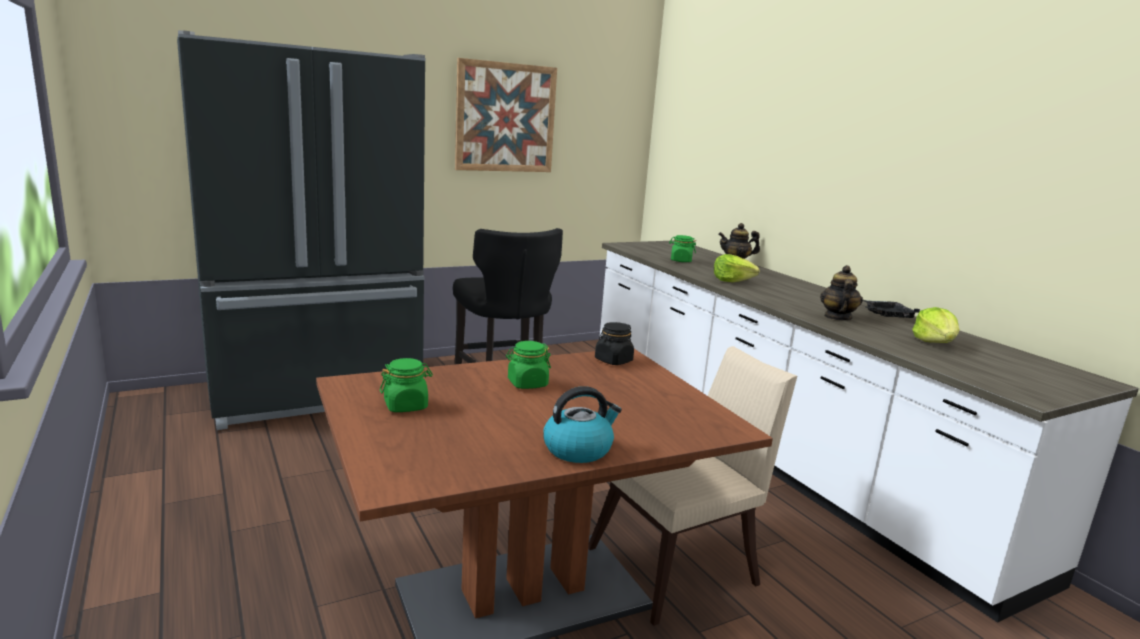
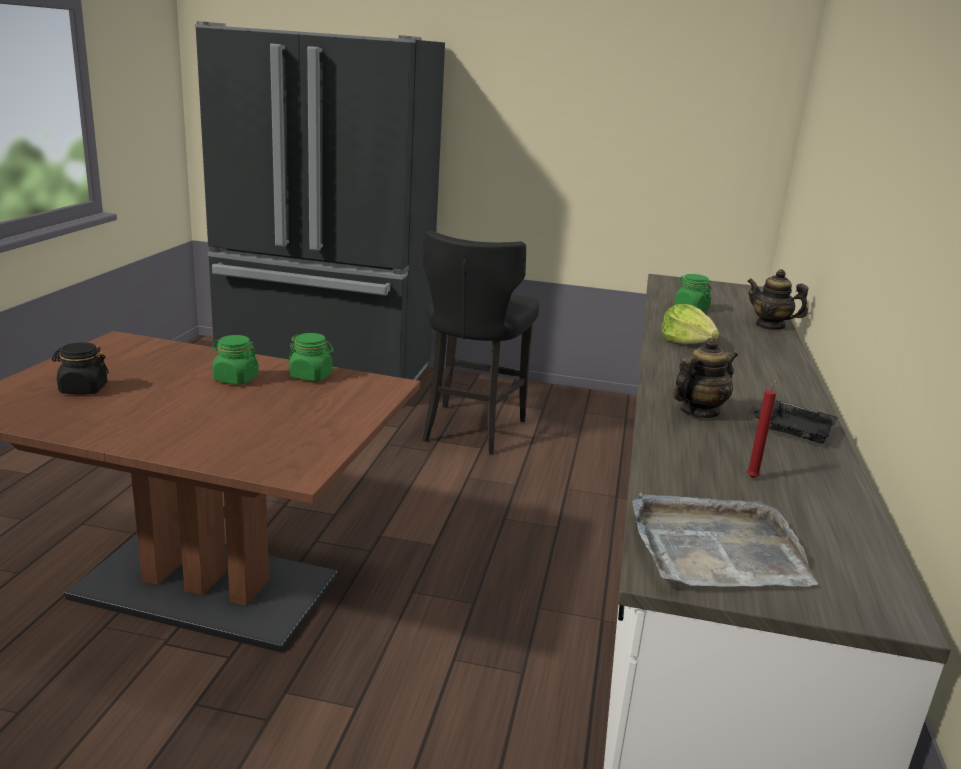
camera: 40 degrees right, 5 degrees up
green jar [380,358,433,412] -> green jar moved to [289,333,334,381]
picture [455,58,557,172] -> none
kettle [543,386,622,463] -> none
beige chair [588,346,797,626] -> none
black jar [595,322,634,365] -> black jar moved to [52,342,109,395]
lettuce [912,307,960,343] -> red candle [747,379,778,478]
none -> grey tray [632,493,818,587]

